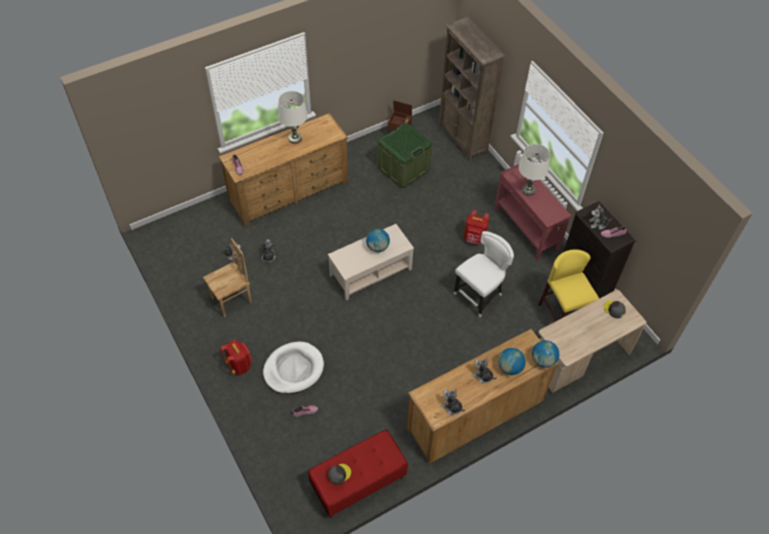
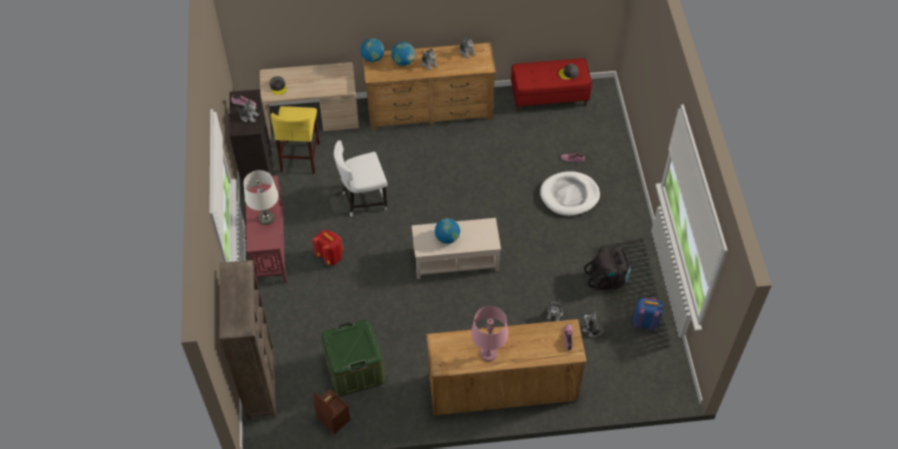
camera: 155 degrees left, 0 degrees up
brown chair [203,238,252,317] -> black backpack [584,246,631,290]
red backpack [220,340,253,375] -> none
white table lamp [278,91,308,144] -> pink table lamp [471,306,508,361]
none -> blue backpack [633,297,663,331]

